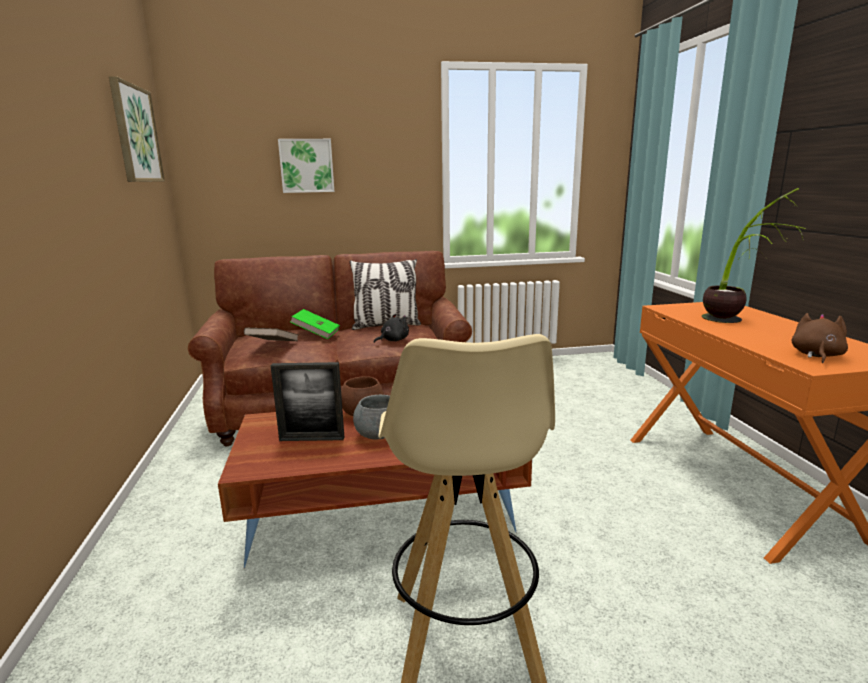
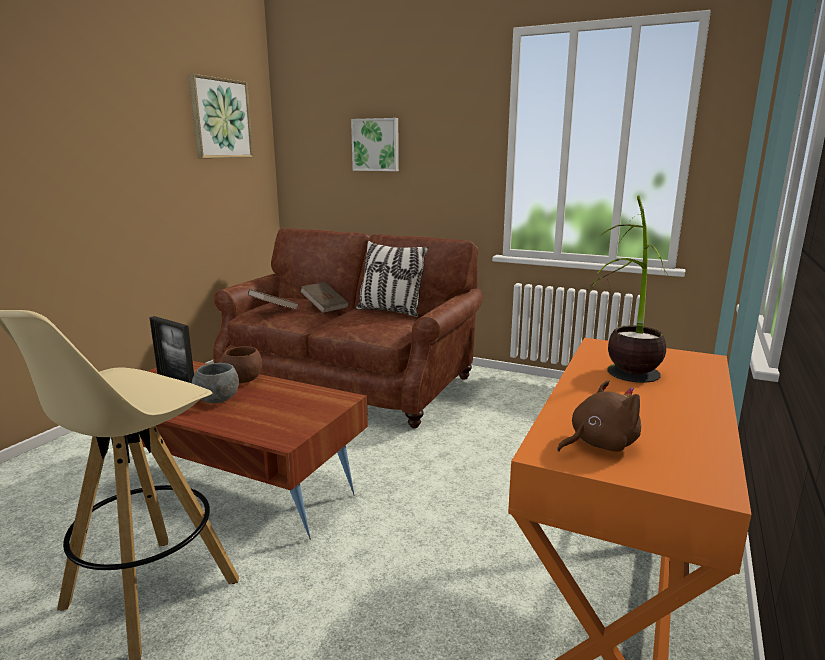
camera: 35 degrees right, 0 degrees up
green book [290,309,340,339] -> brown book [300,282,349,313]
black plush toy [374,314,409,343] -> none

